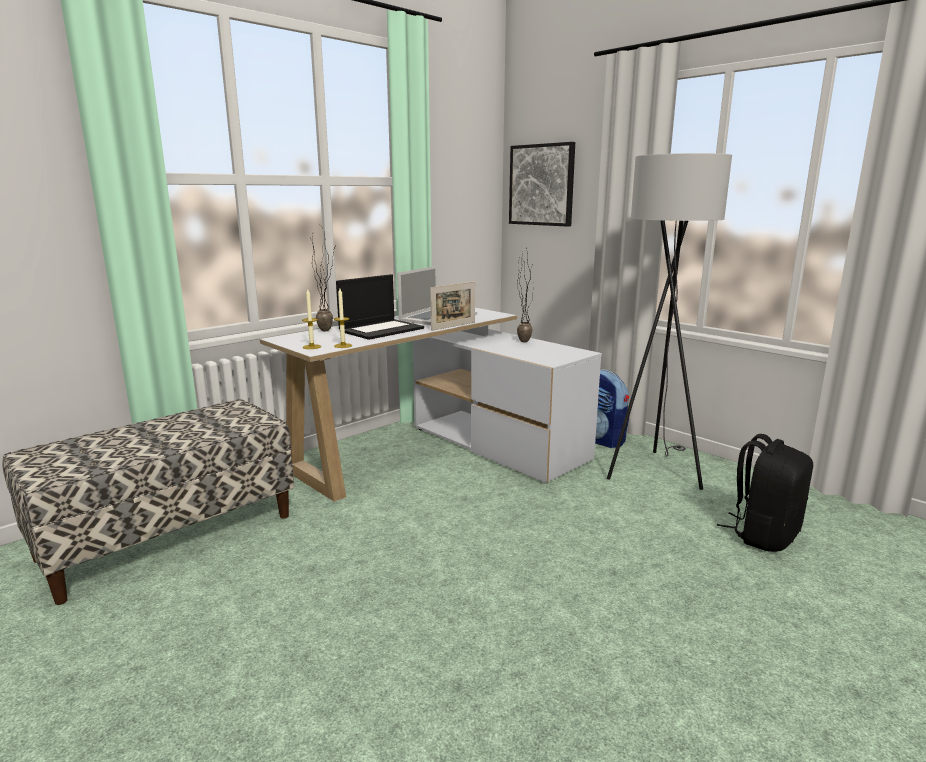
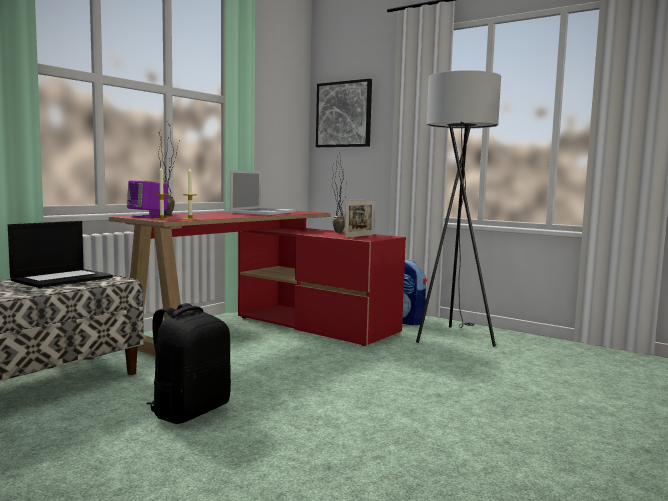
camera: 10 degrees left, 10 degrees down
white desk [260,308,602,502] -> red desk [109,211,406,356]
laptop [336,274,424,340] -> laptop moved to [8,221,113,288]
picture frame [430,282,475,331] -> picture frame moved to [344,199,375,238]
black backpack [717,434,813,552] -> black backpack moved to [146,303,231,424]
none -> purple speaker [127,180,168,218]

